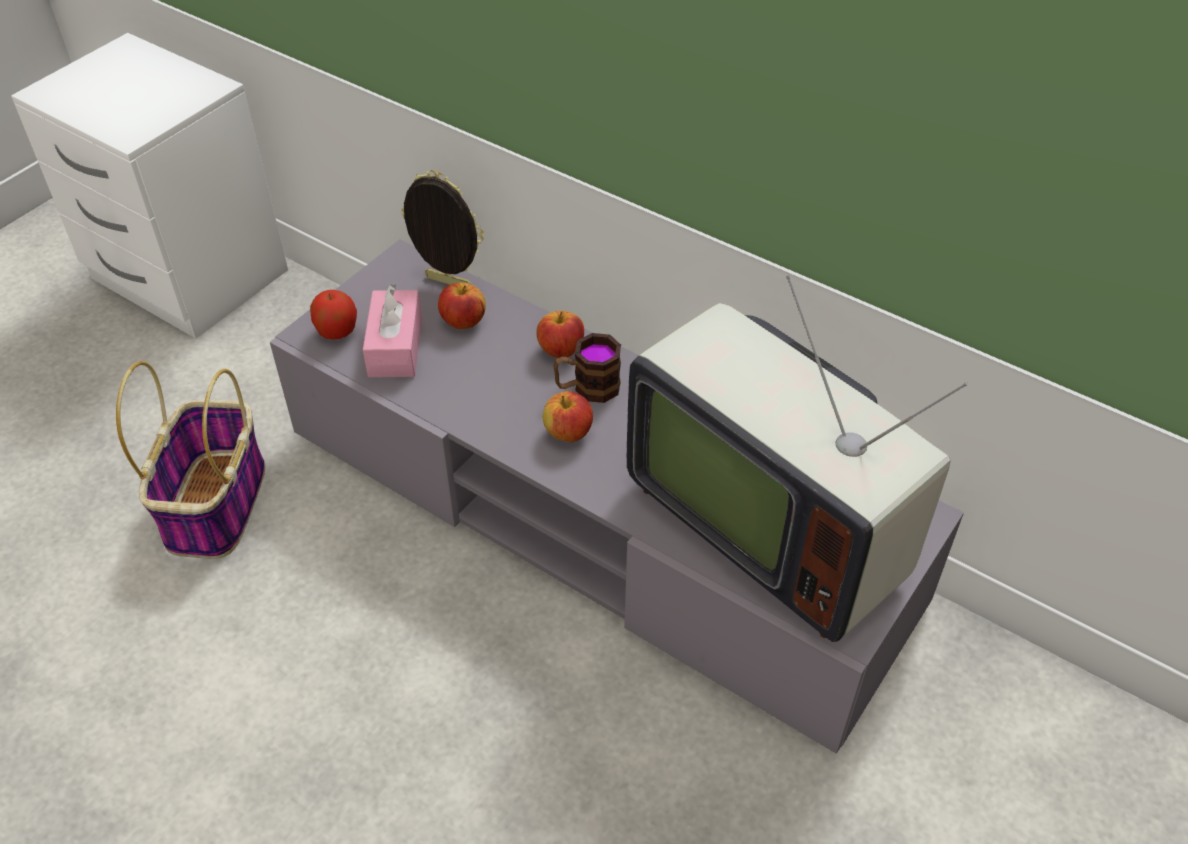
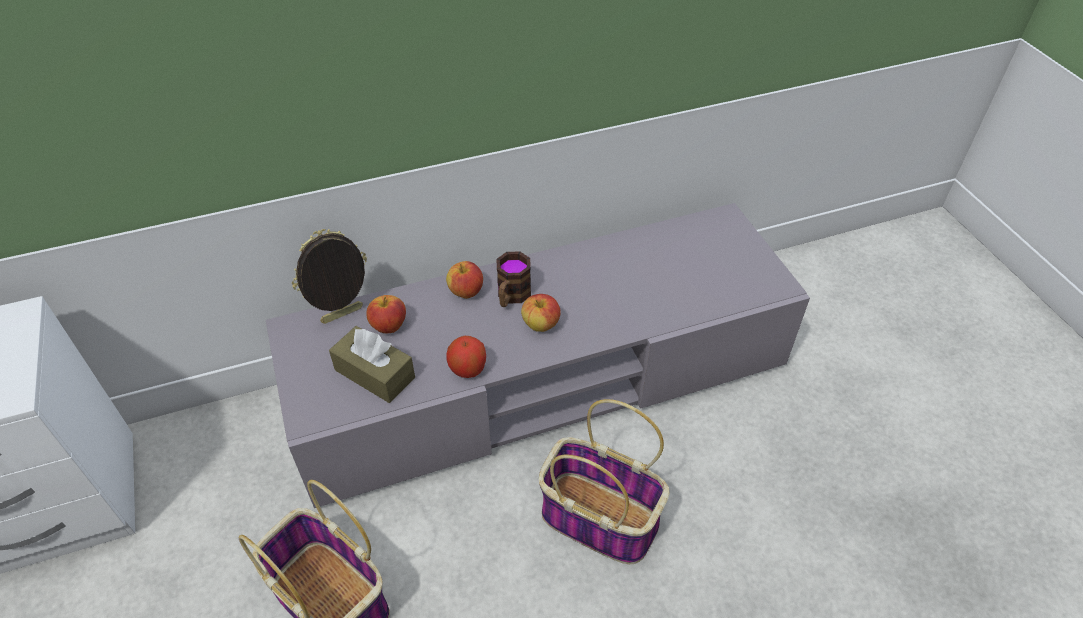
camera: 55 degrees left, 0 degrees up
apple [310,290,357,340] -> apple moved to [447,336,486,378]
pink tissue box [363,284,422,377] -> brown tissue box [329,326,415,403]
television [627,275,968,642] -> none
none -> basket [539,399,670,564]

